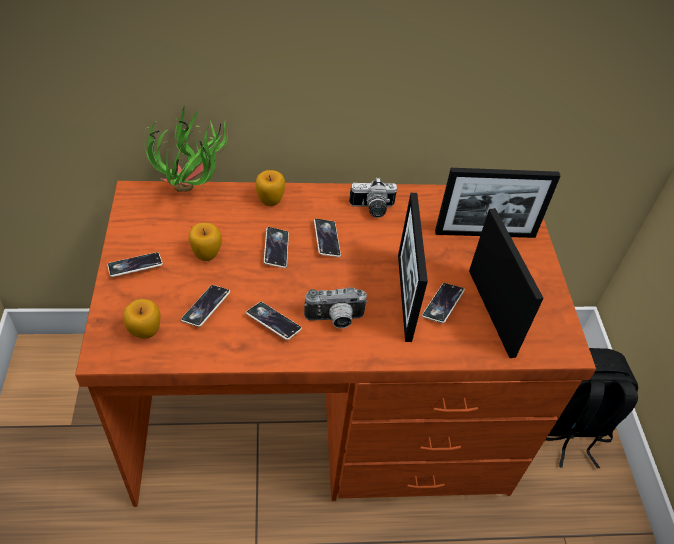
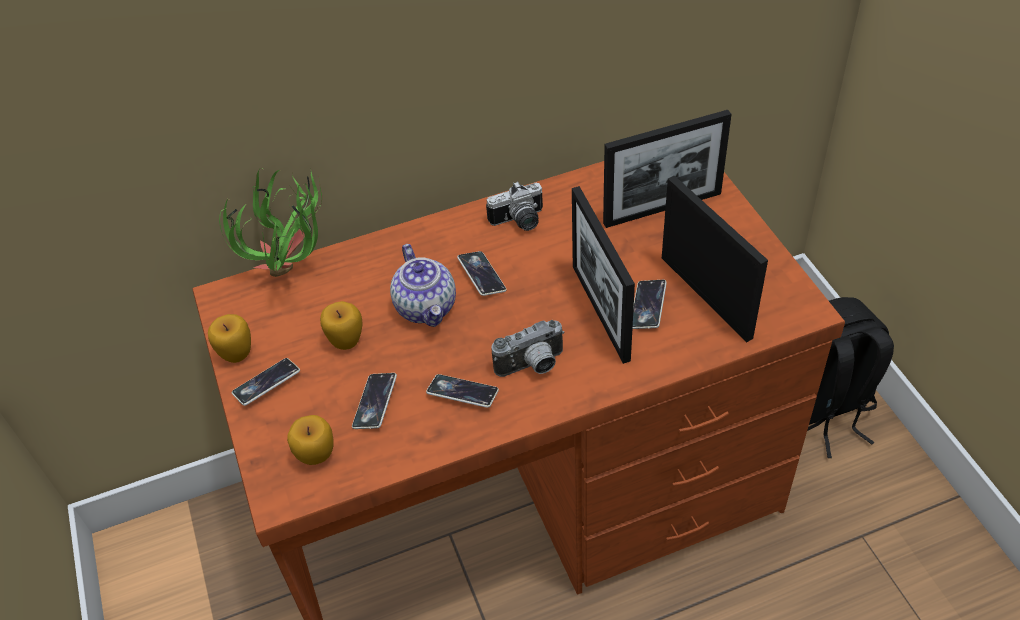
camera: 10 degrees left, 0 degrees up
apple [255,170,285,206] -> apple moved to [208,314,251,363]
phone [264,227,289,268] -> teapot [390,244,456,327]

